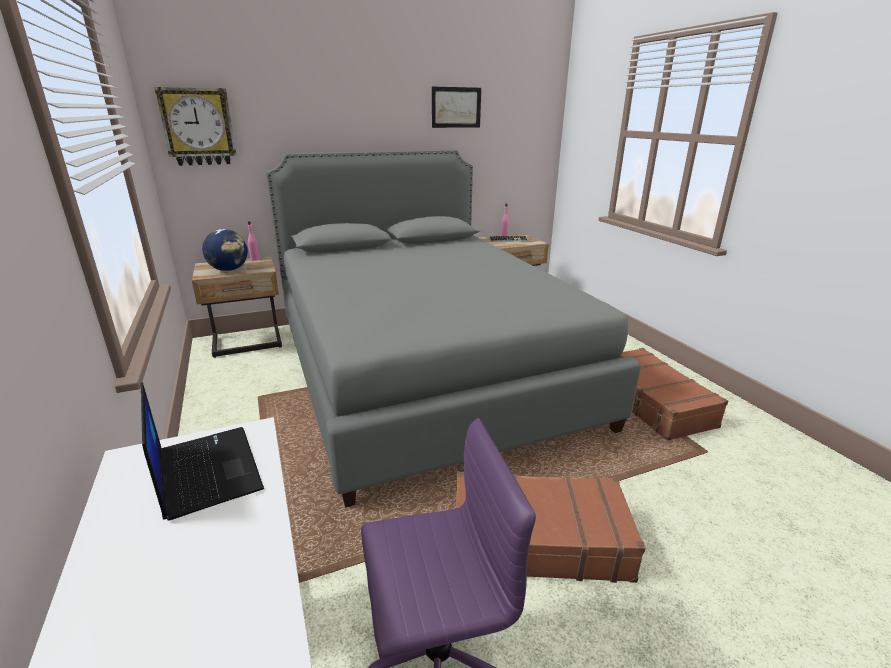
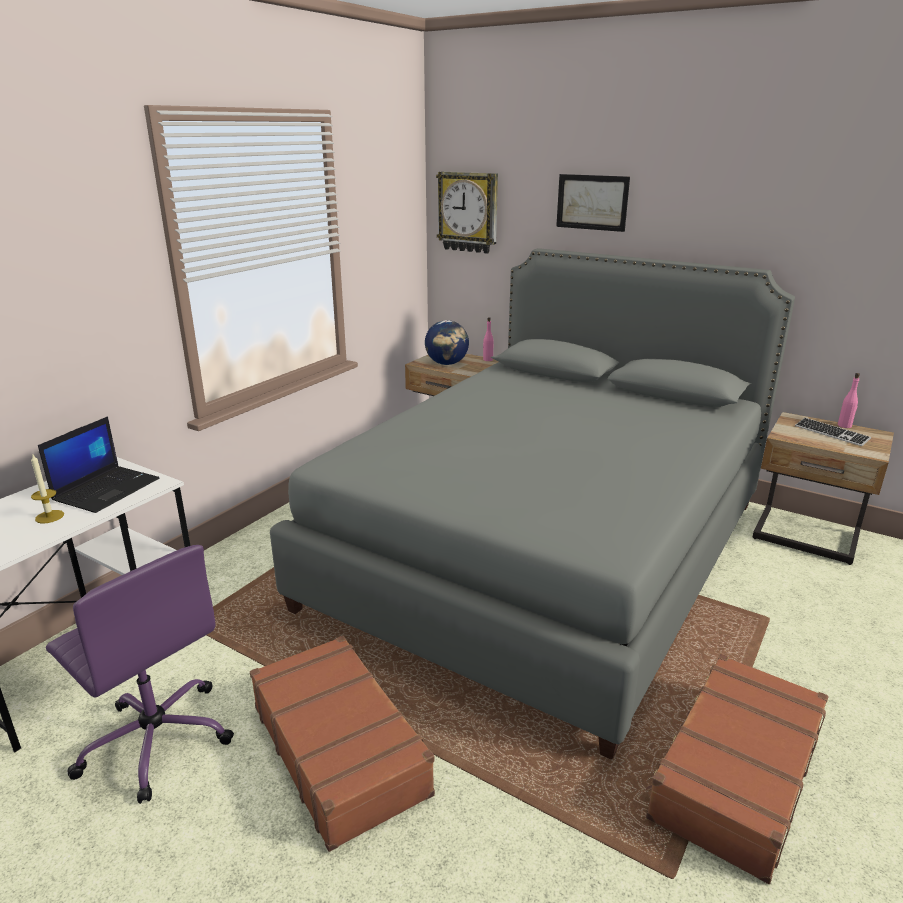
camera: 55 degrees right, 0 degrees up
picture [432,86,481,128] -> picture moved to [556,174,630,232]
none -> candle [31,453,64,523]

